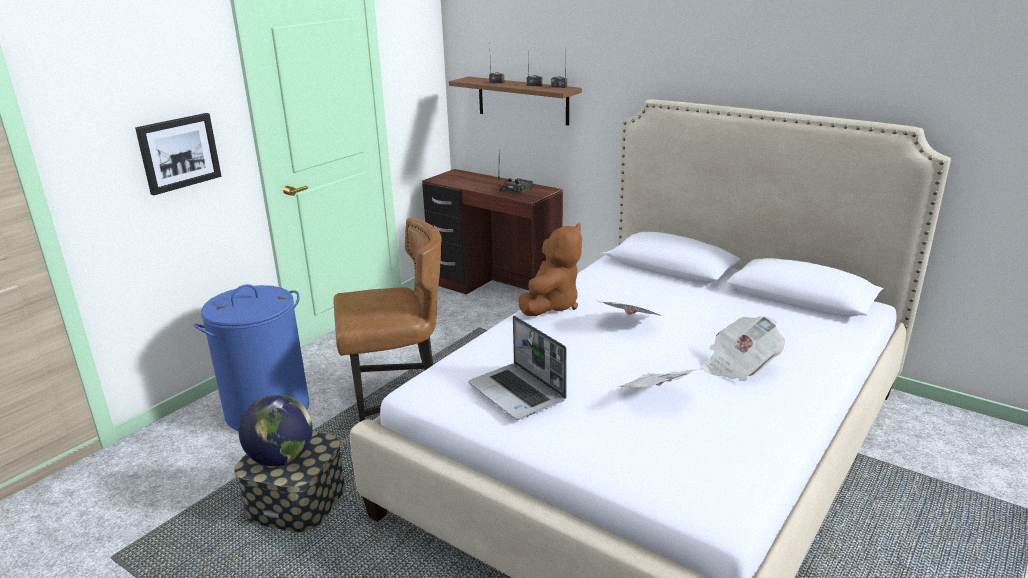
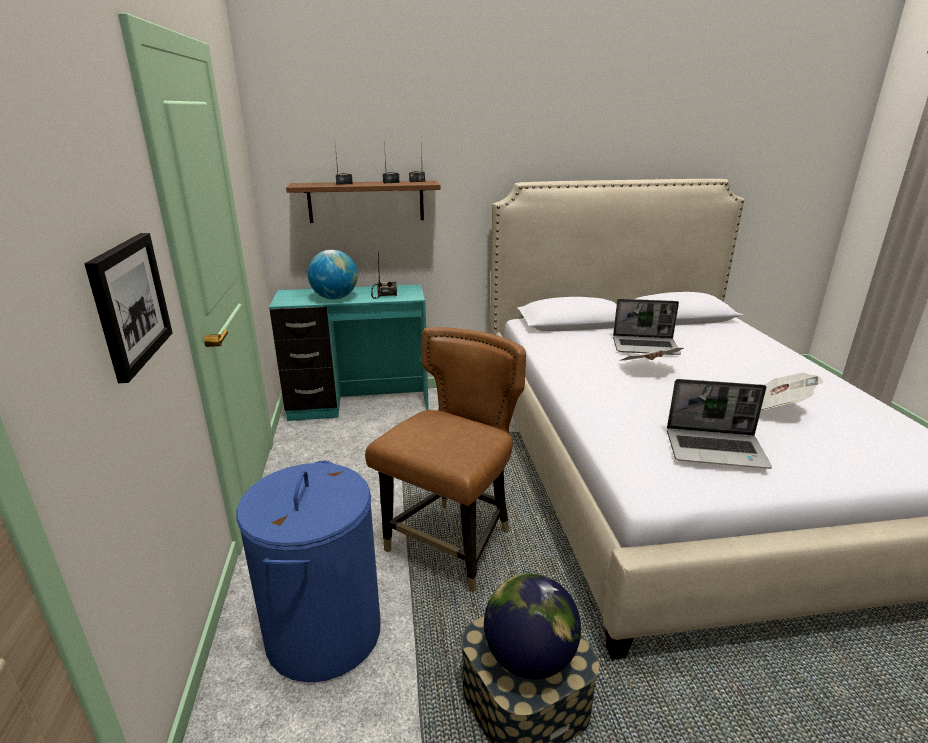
camera: 45 degrees left, 0 degrees up
brown desk [422,169,563,295] -> turquoise desk [269,284,429,421]
brown plush toy [518,223,582,316] -> none
newspaper [703,316,785,381] -> none
none -> globe [308,250,358,299]
none -> laptop [613,299,681,355]

